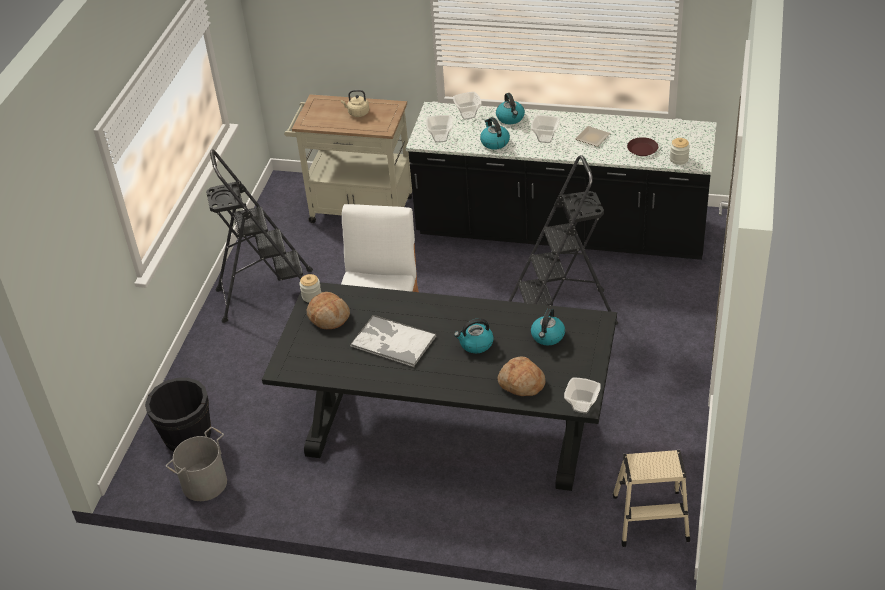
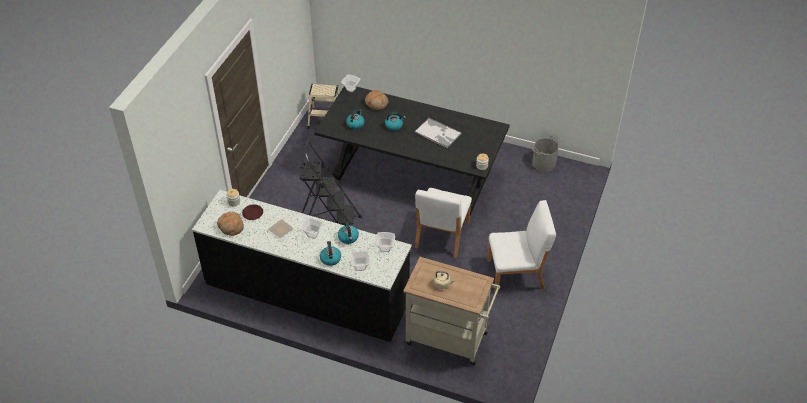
camera: 175 degrees left, 5 degrees up
black bucket [145,378,211,451] -> none
step ladder [206,149,313,323] -> white chair [487,200,556,294]
bread [307,292,350,329] -> bread moved to [217,212,244,236]

